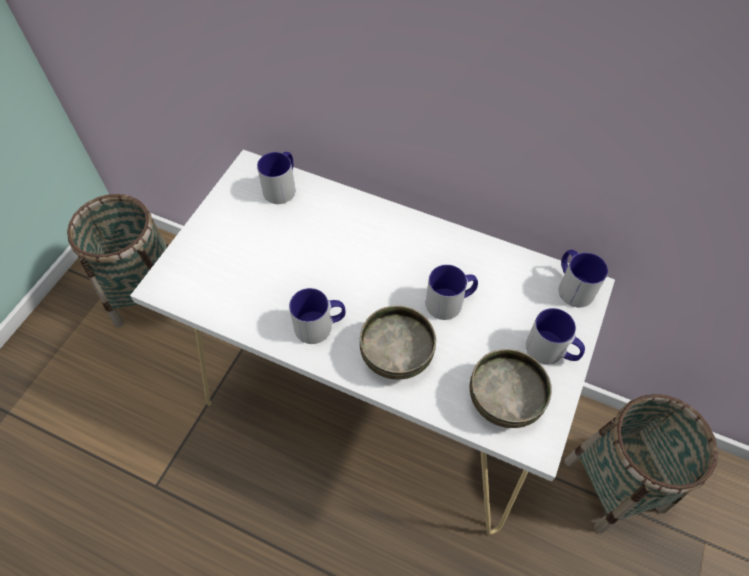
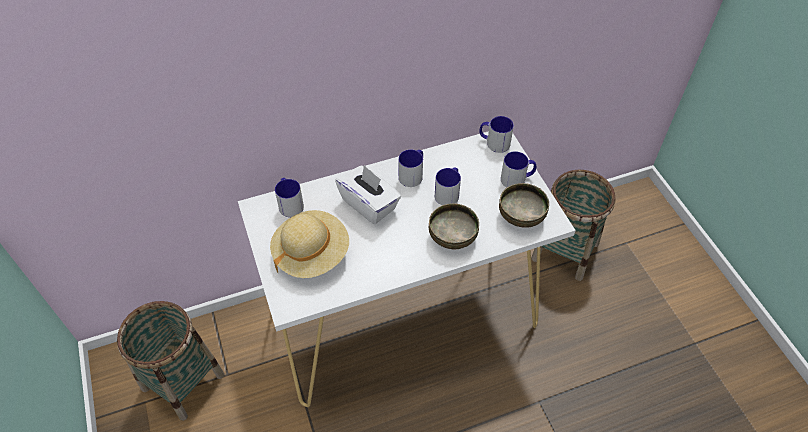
camera: 45 degrees left, 5 degrees down
mug [289,288,346,344] -> mug moved to [398,149,423,187]
none -> beige hat [270,210,349,278]
none -> white tissue box [335,165,401,224]

